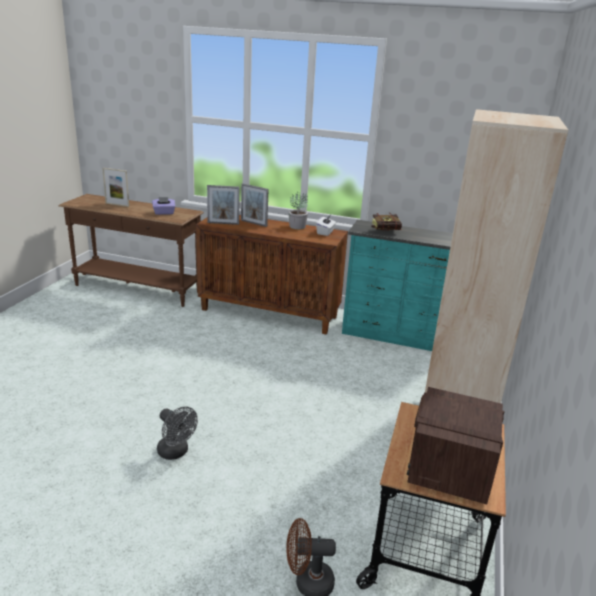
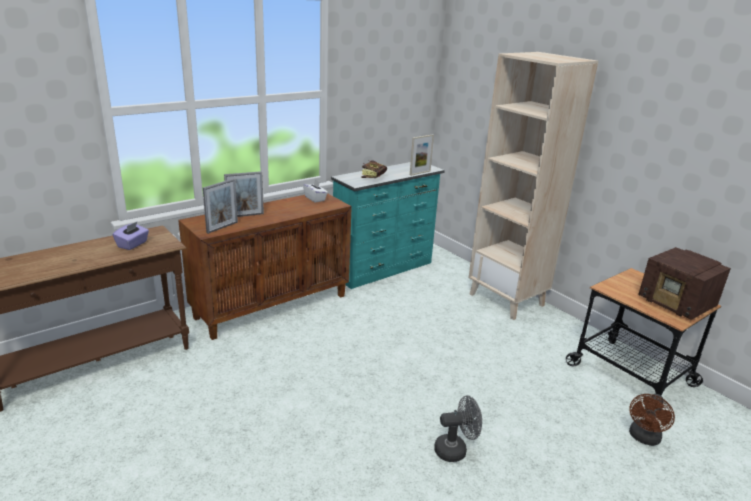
camera: 55 degrees left, 0 degrees up
picture frame [102,168,129,207] -> picture frame moved to [410,134,434,176]
potted plant [288,192,308,229] -> none

